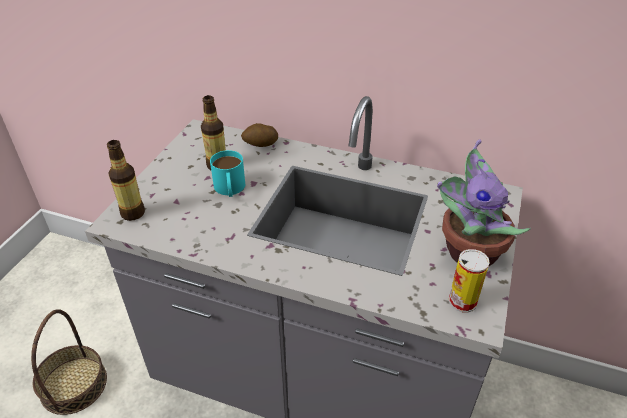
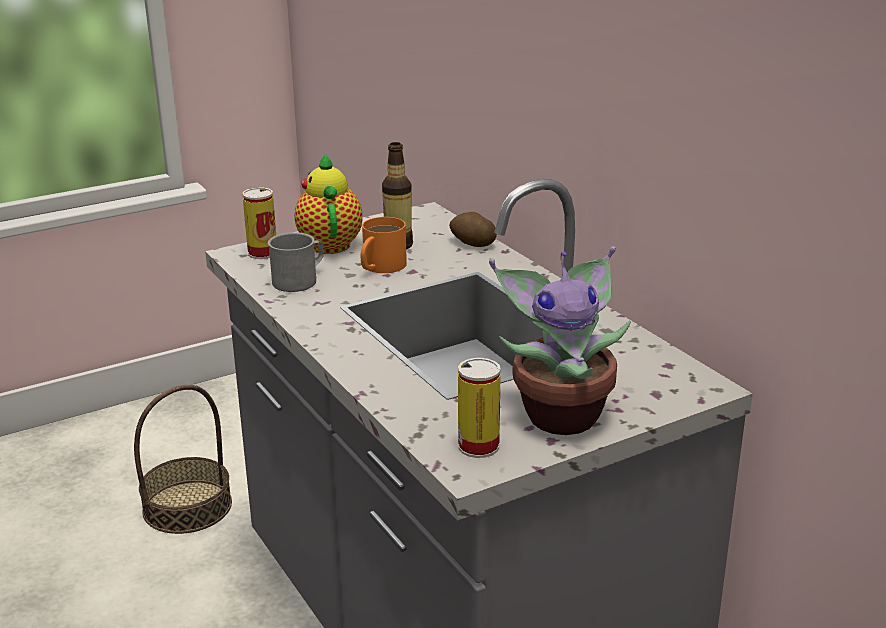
camera: 40 degrees right, 15 degrees down
bottle [107,140,145,221] -> can [242,187,276,259]
turquoise mug [210,150,245,197] -> orange mug [361,217,407,273]
none -> grey mug [268,232,324,292]
none -> teapot [295,152,362,254]

